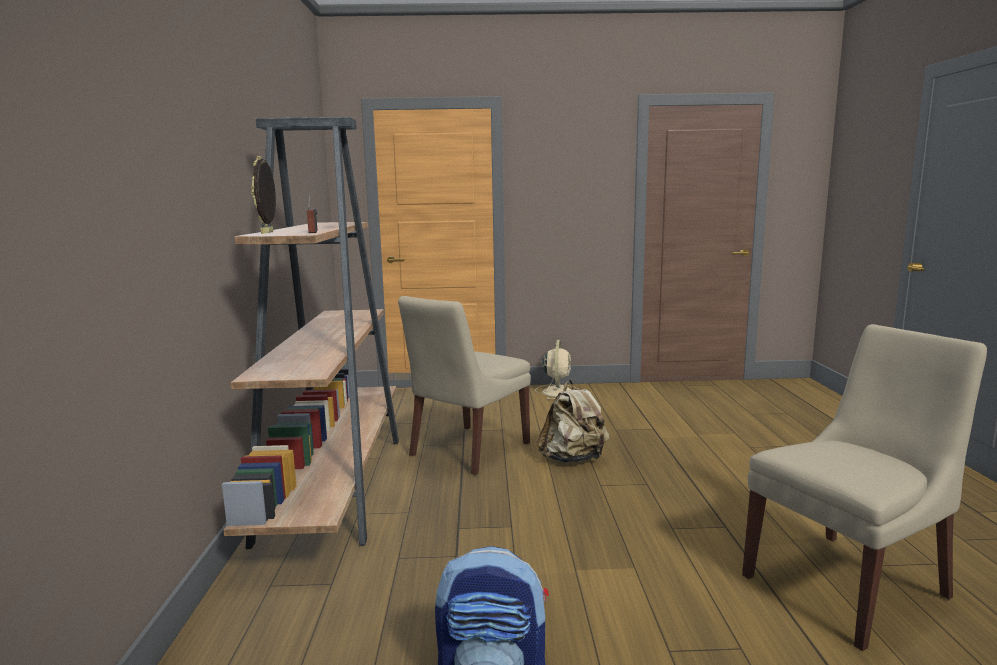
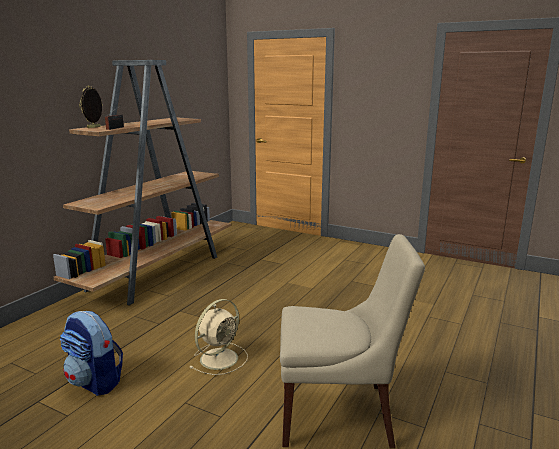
camera: 30 degrees right, 5 degrees up
beige chair [398,296,531,475] -> none
beige fan [535,340,580,400] -> beige fan moved to [190,299,248,375]
beige backpack [538,380,609,463] -> none

